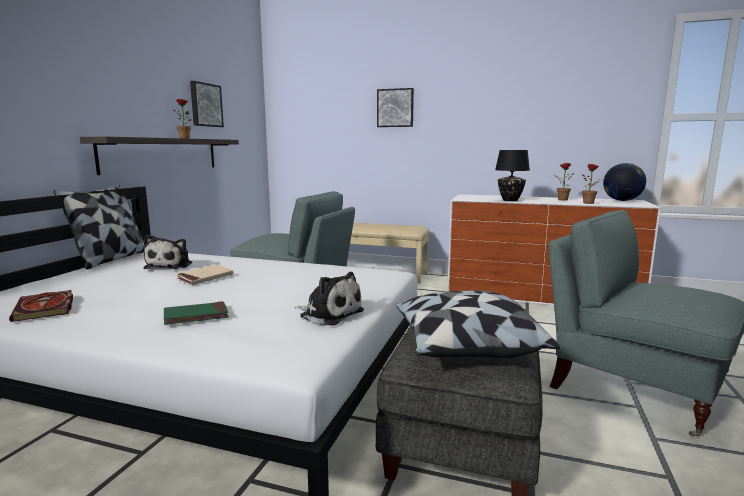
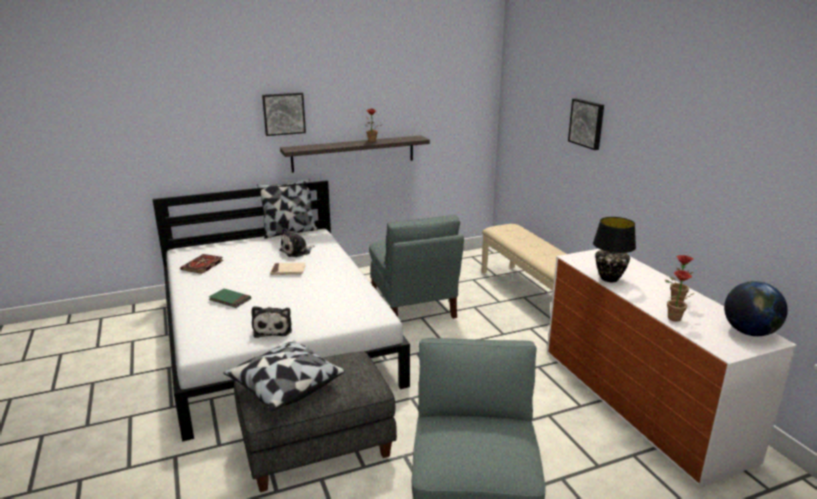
camera: 50 degrees right, 10 degrees up
picture [190,81,224,127] -> picture moved to [262,93,306,136]

